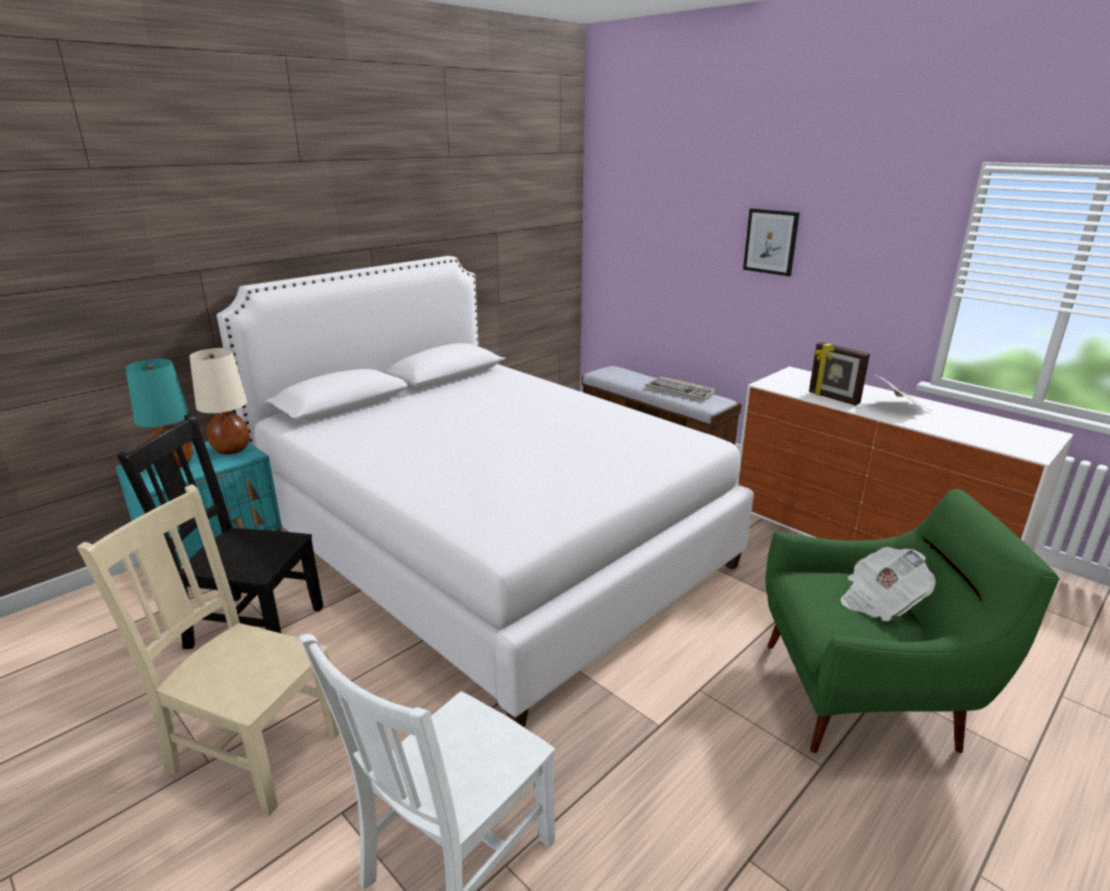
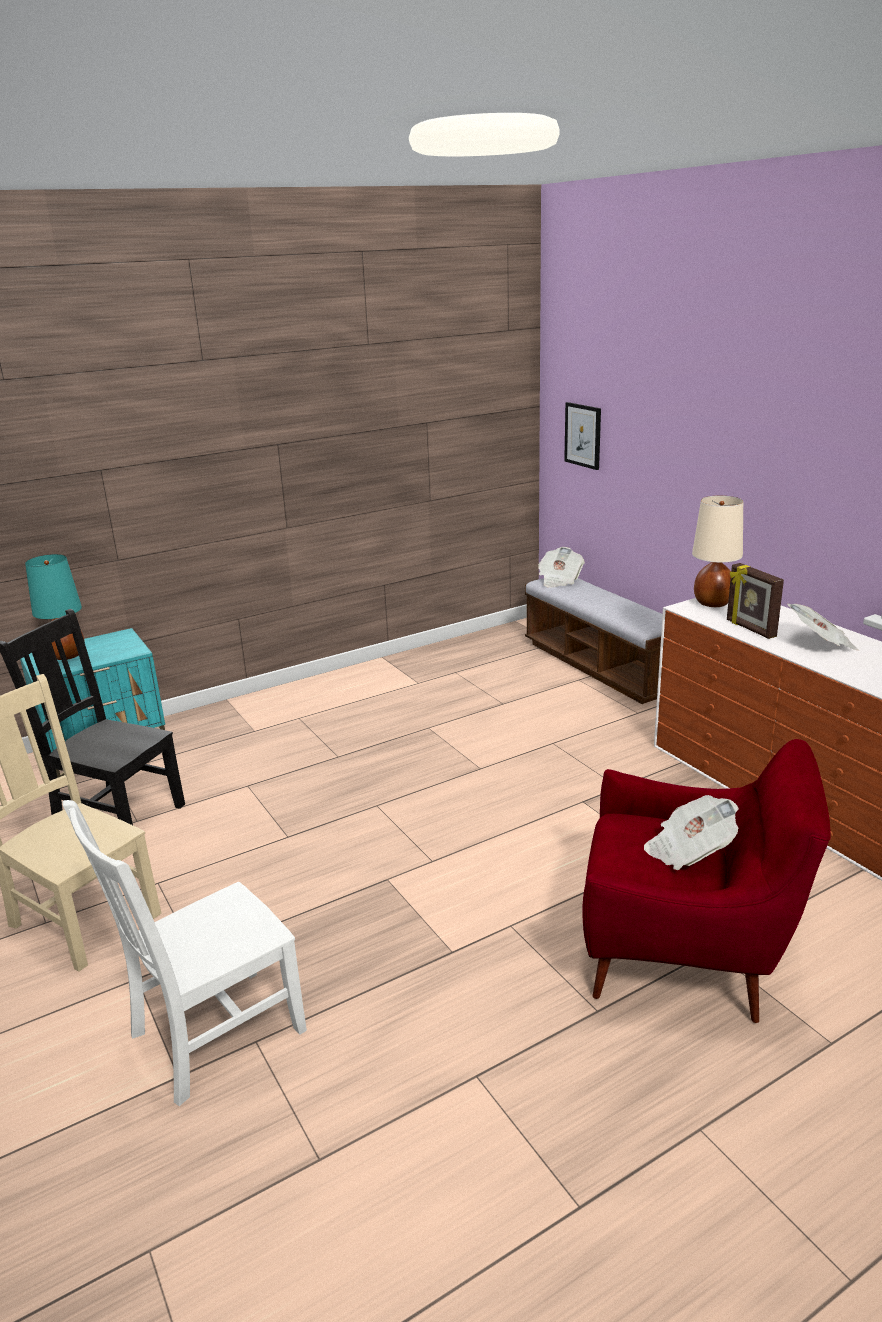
camera: 15 degrees right, 0 degrees up
beige table lamp [189,348,249,455] -> beige table lamp moved to [692,495,743,607]
white bed [217,256,754,727] -> none
keyboard [645,377,715,400] -> none
picture [743,208,800,276] -> picture moved to [564,402,601,470]
green armchair [766,489,1060,753] -> red armchair [583,739,831,1023]
none -> newspaper [538,547,585,588]

